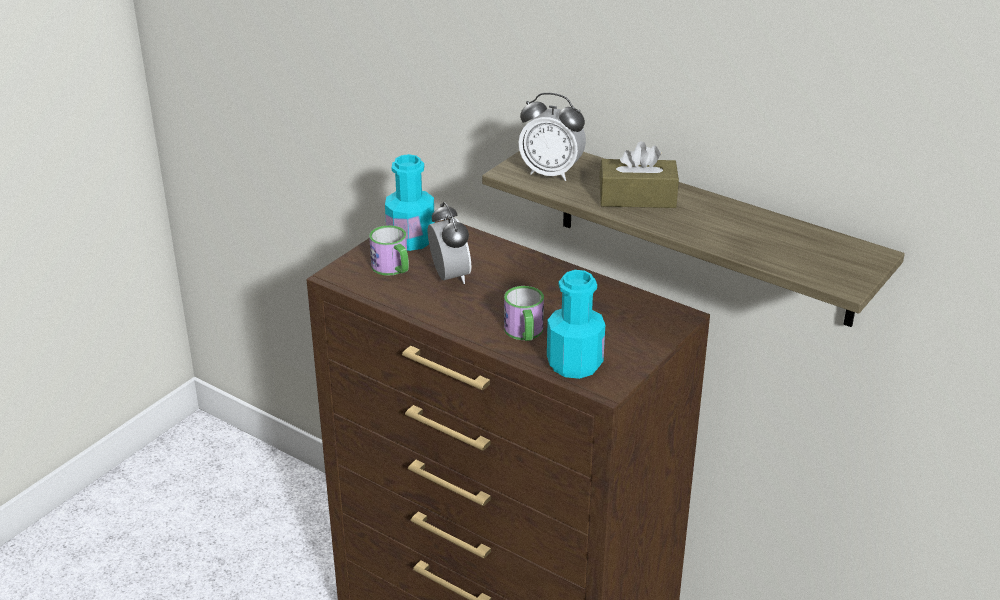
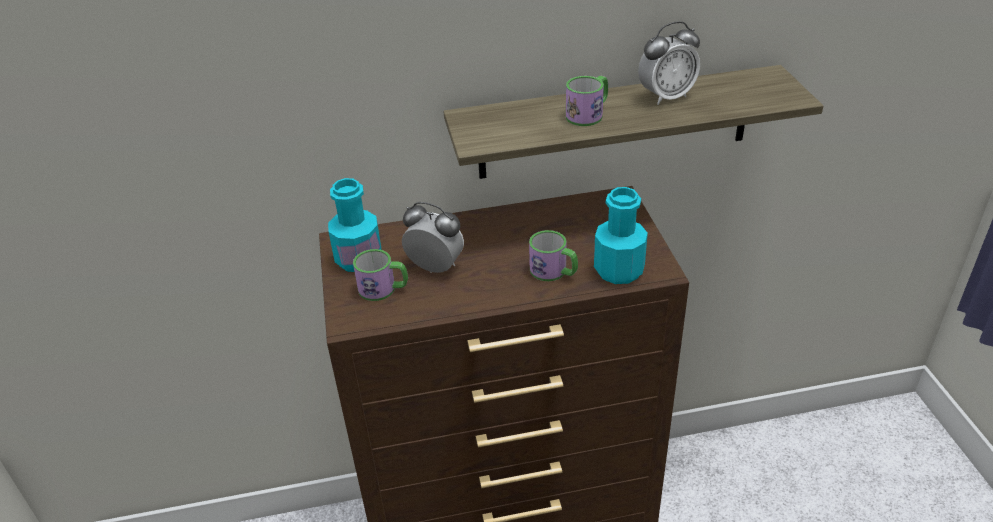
camera: 45 degrees left, 5 degrees up
alarm clock [519,93,586,181] -> alarm clock moved to [638,21,700,105]
brown tissue box [599,141,679,208] -> mug [566,76,608,126]

